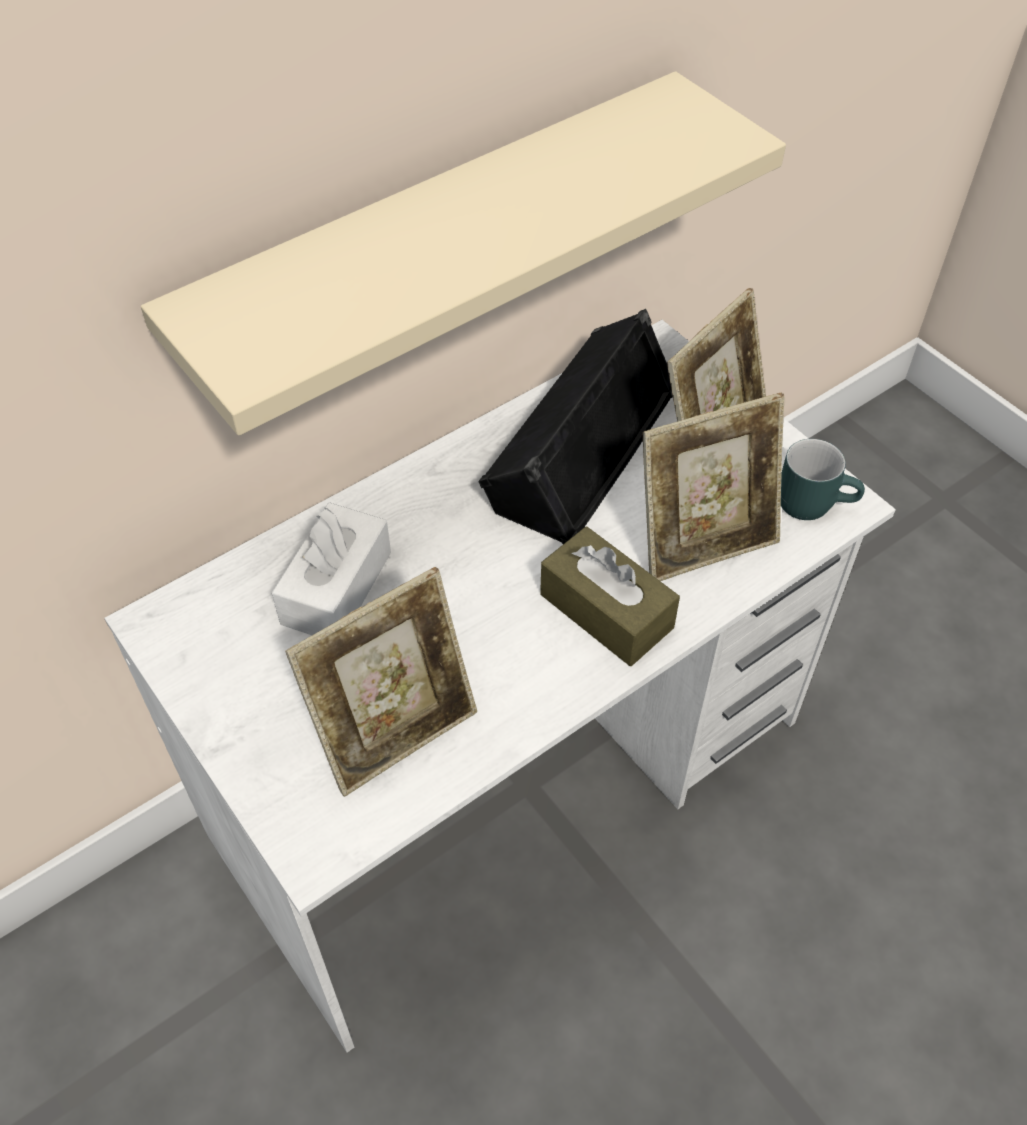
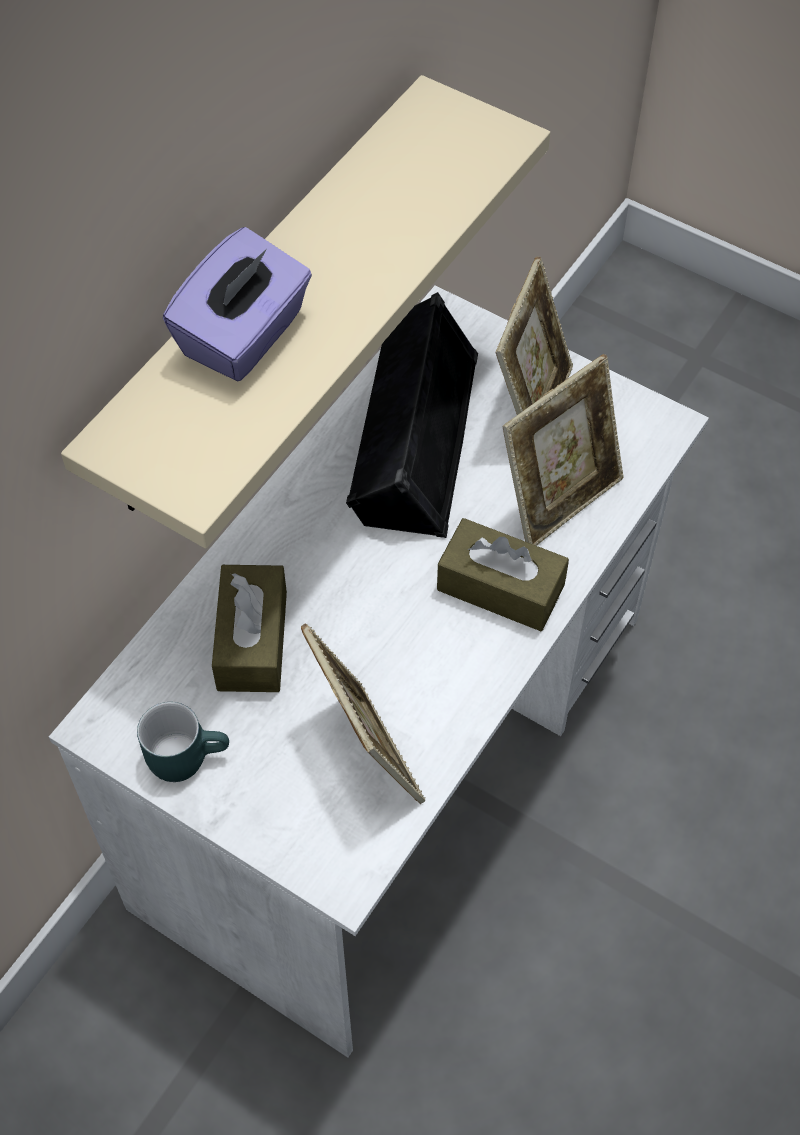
camera: 20 degrees left, 5 degrees up
white tissue box [272,503,391,635] -> brown tissue box [212,565,287,692]
picture frame [285,567,477,797] -> picture frame turned 60 degrees counterclockwise [301,623,425,804]
turquoise mug [781,439,865,520] -> turquoise mug moved to [137,702,229,782]
none -> purple tissue box [163,227,312,382]

